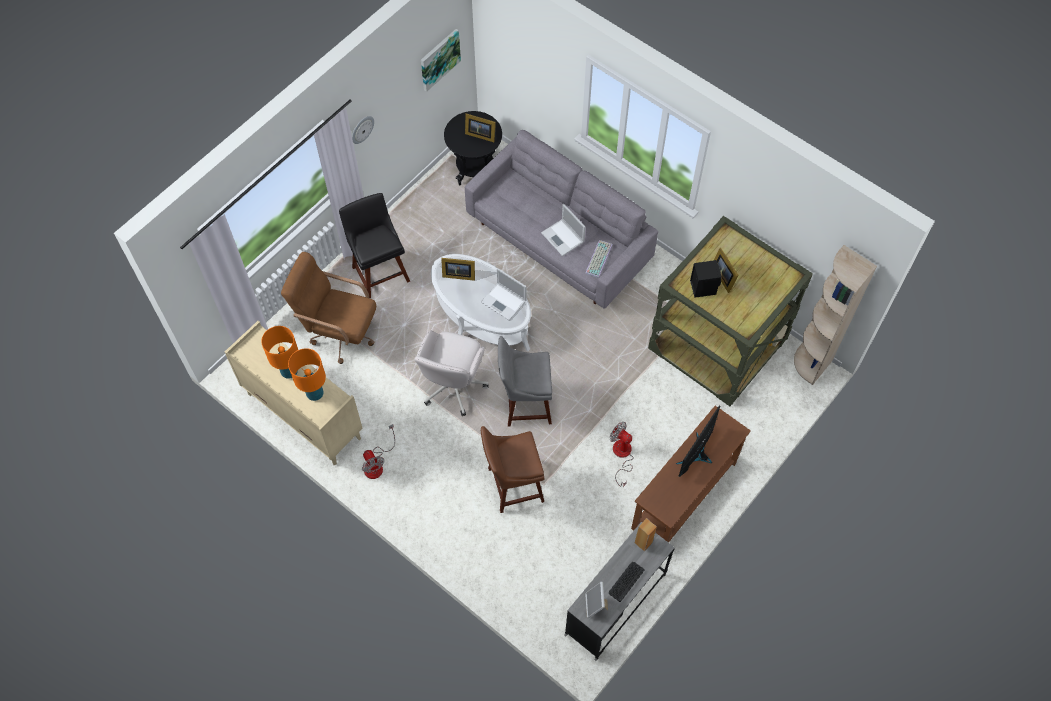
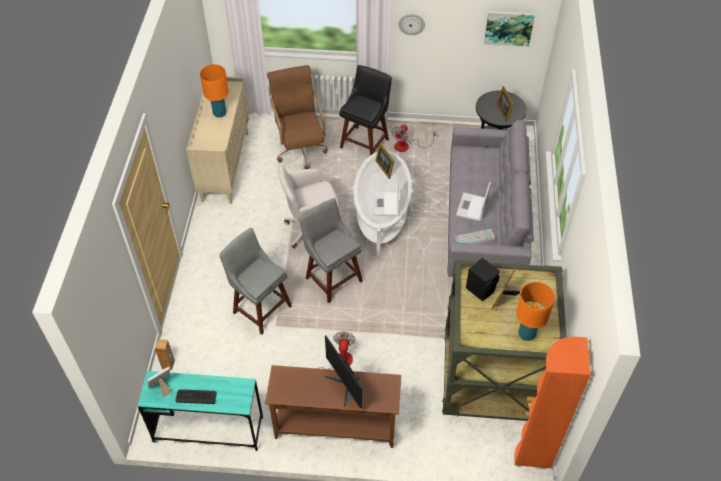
camera: 55 degrees right, 10 degrees down
orange table lamp [288,348,326,401] -> orange table lamp moved to [516,282,555,341]
fan [362,424,395,479] -> fan moved to [391,124,437,152]
brown chair [481,426,544,513] -> grey chair [220,228,292,335]
grey desk [564,522,675,661] -> turquoise desk [138,371,263,451]
brown speaker [635,518,657,552] -> brown speaker moved to [155,339,175,370]
monitor [676,405,720,477] -> monitor turned 120 degrees counterclockwise [324,335,362,409]
beige bookcase [794,245,877,385] -> orange bookcase [514,337,591,468]

